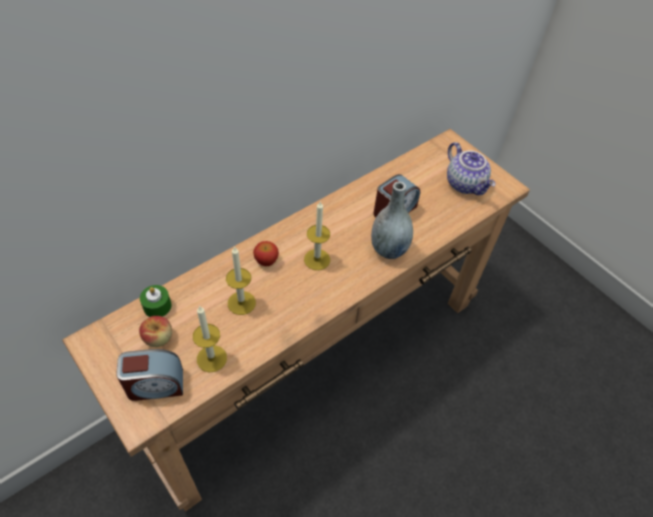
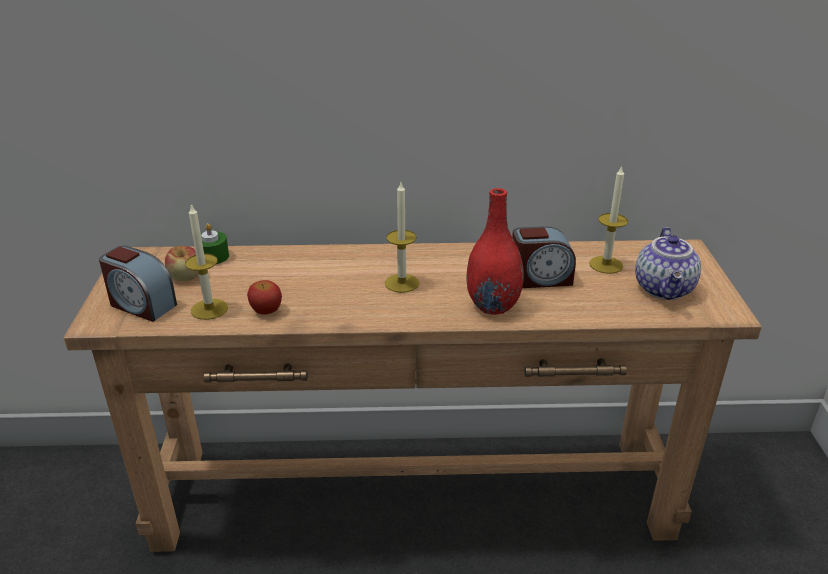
camera: 40 degrees right, 20 degrees down
candle [226,246,256,315] -> candle moved to [590,165,628,274]
apple [253,241,279,266] -> apple moved to [247,280,282,315]
grey vase [371,182,413,259] -> red vase [466,188,524,315]

